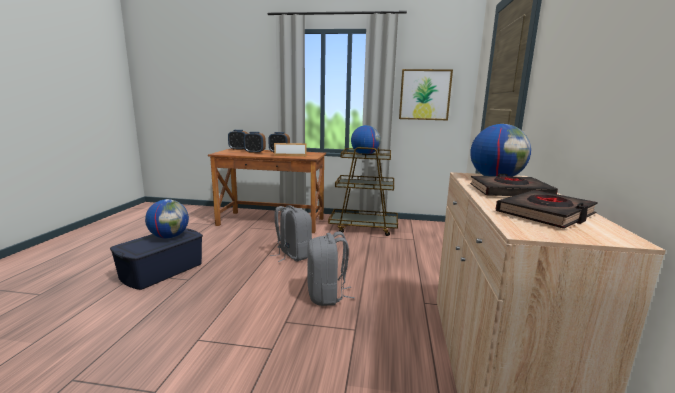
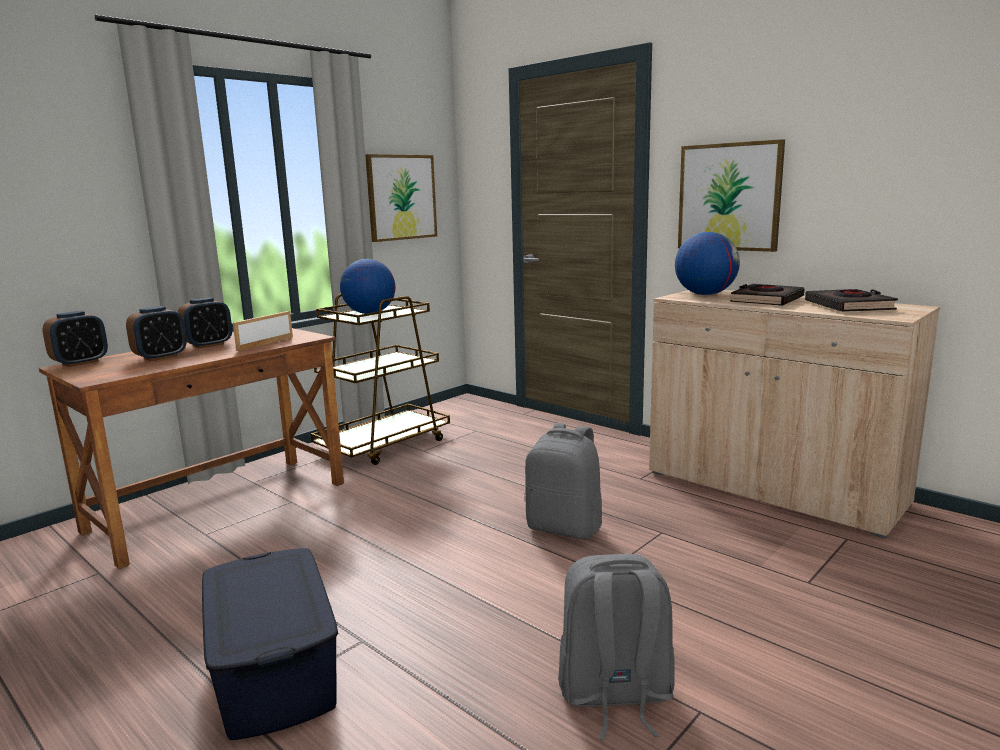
camera: 55 degrees left, 0 degrees up
globe [145,199,189,239] -> none
grey backpack [270,205,312,262] -> grey backpack moved to [558,554,675,740]
none -> picture [678,139,785,252]

